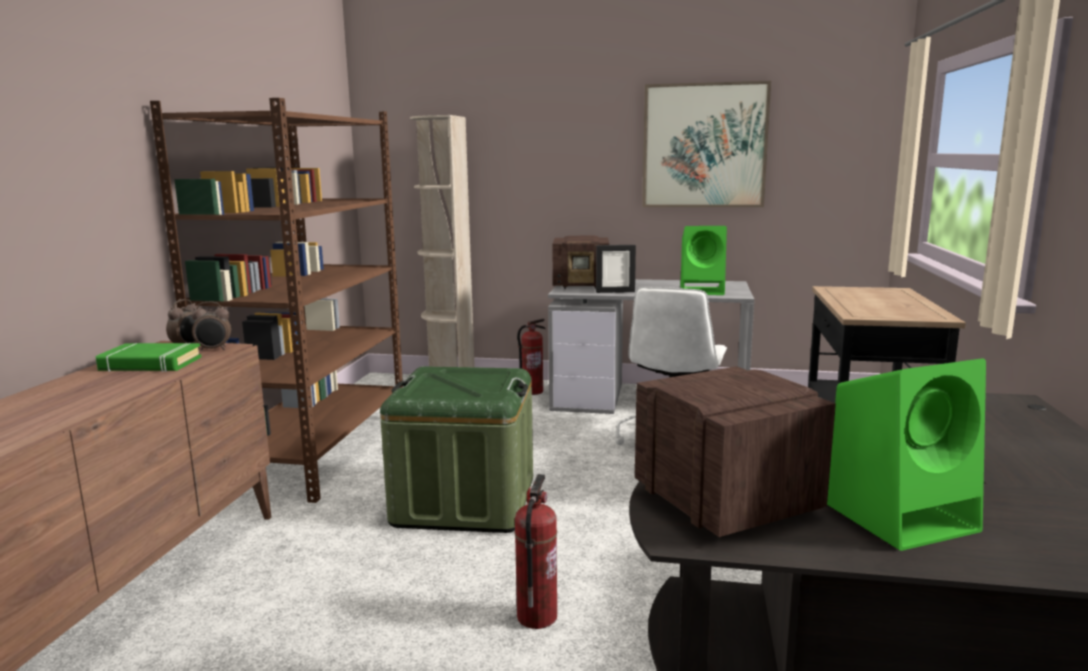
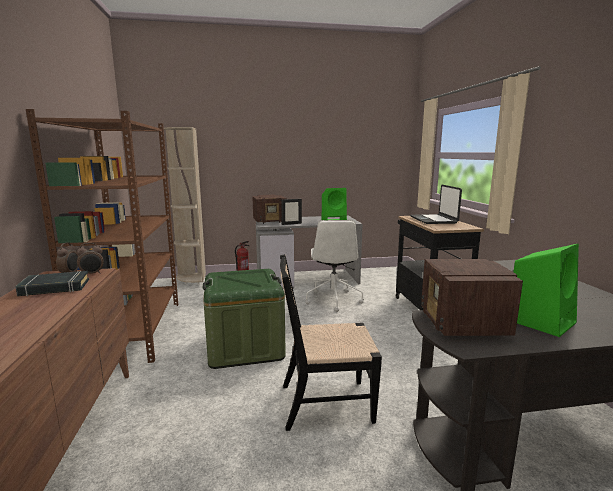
camera: 20 degrees left, 0 degrees up
green book [96,343,202,372] -> black book [15,271,89,296]
fire extinguisher [514,474,557,629] -> chair [280,254,382,431]
radio [635,366,836,537] -> radio turned 135 degrees counterclockwise [421,259,523,336]
picture [642,81,771,207] -> none
none -> laptop [410,185,462,224]

